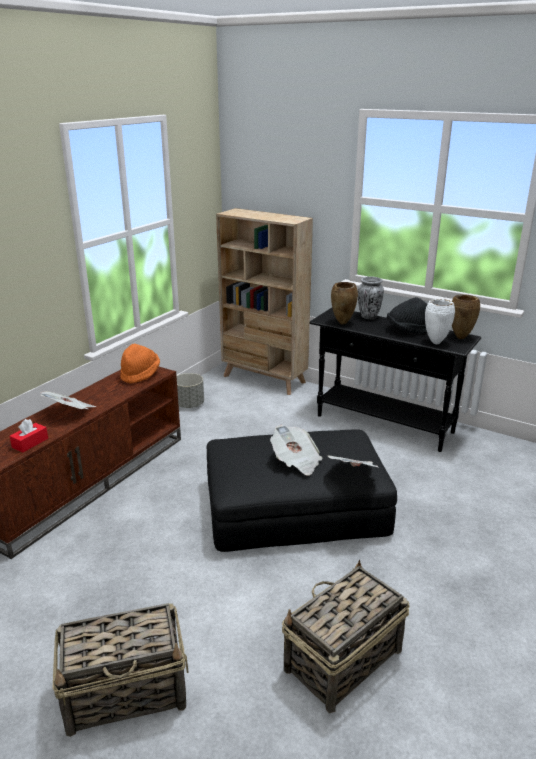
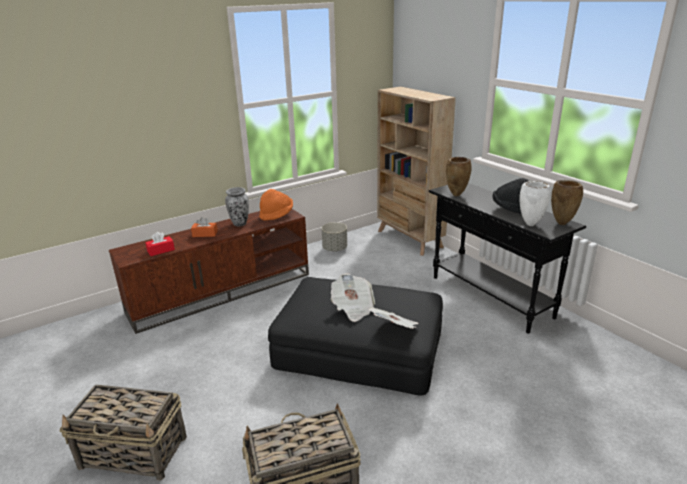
camera: 25 degrees right, 0 degrees up
newspaper [40,391,97,409] -> orange tissue box [191,217,218,237]
vase [358,276,384,319] -> vase moved to [225,187,249,226]

